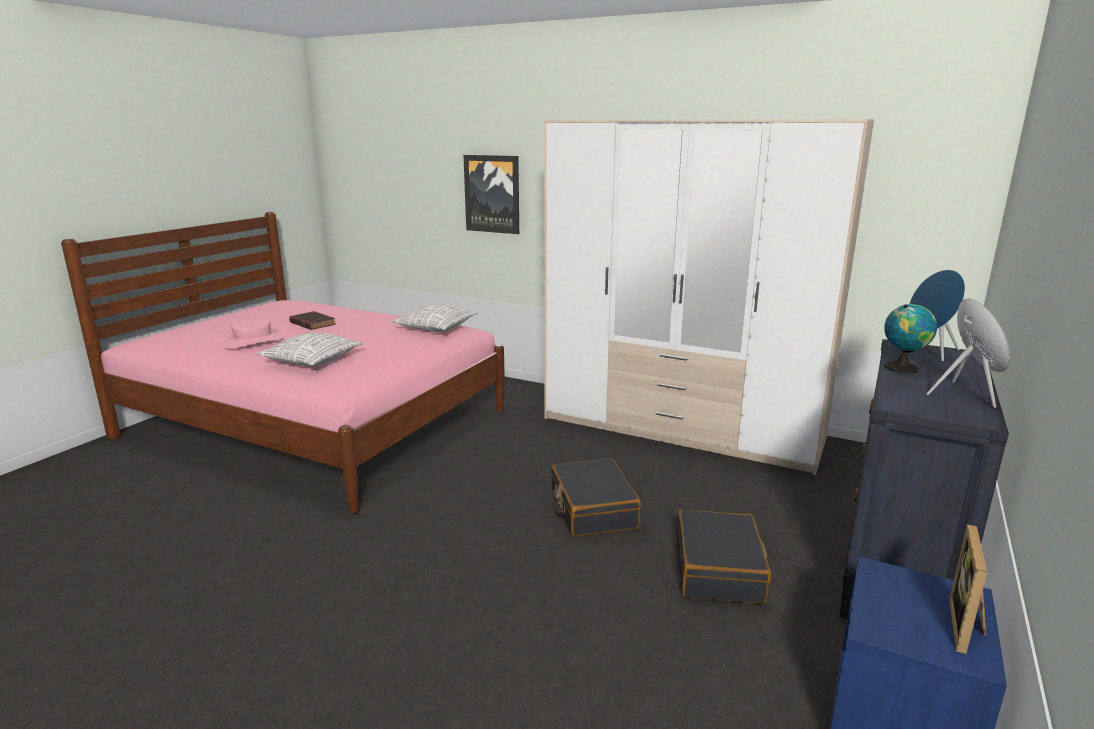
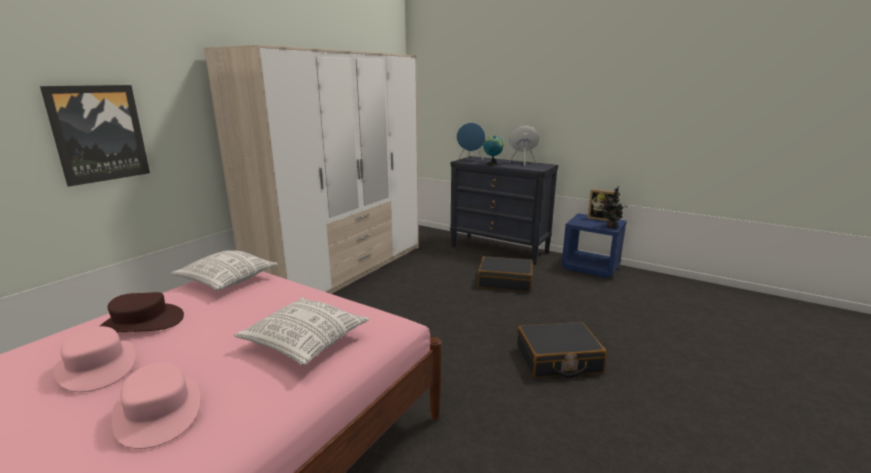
camera: 85 degrees left, 0 degrees up
brown book [289,311,336,330] -> pink hat [54,326,135,392]
black suitcase [551,458,641,537] -> black suitcase moved to [517,322,606,378]
none -> brown hat [100,292,184,333]
none -> potted plant [599,186,627,228]

